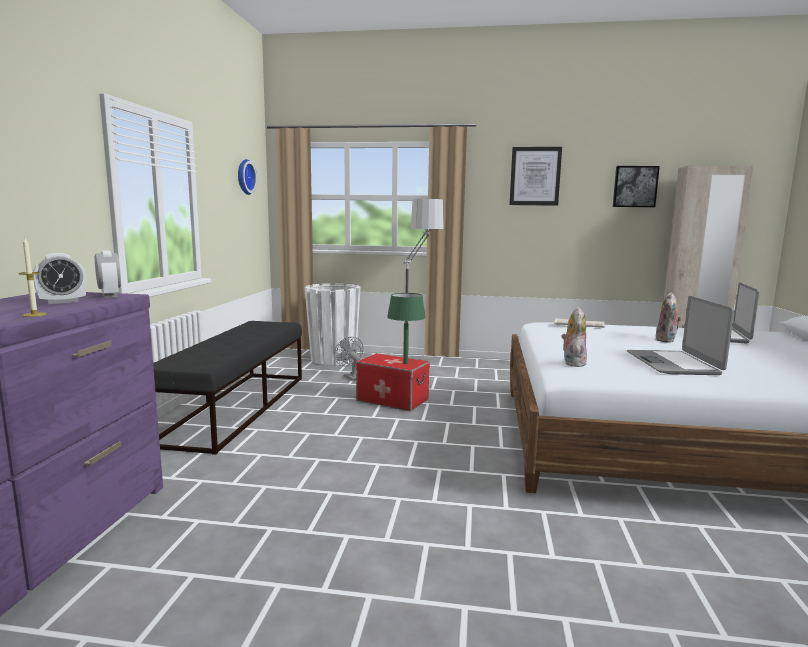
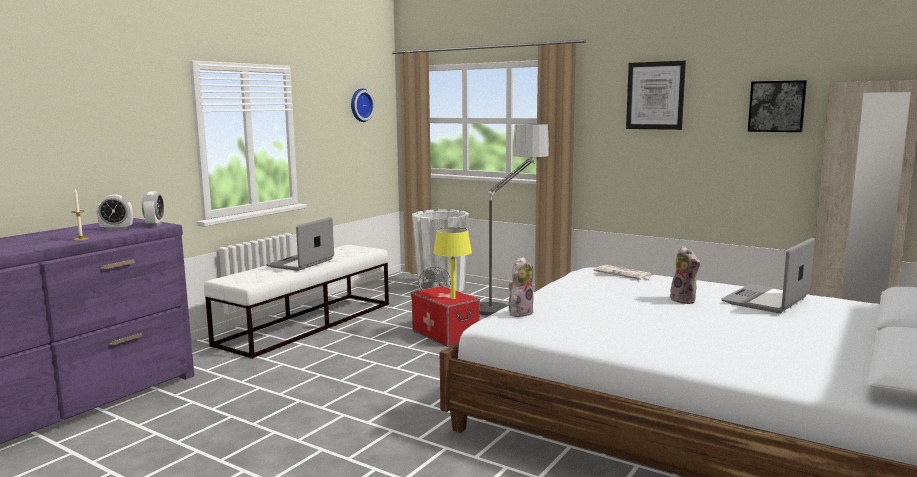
camera: 25 degrees right, 0 degrees up
black bench [153,321,302,455] -> white bench [204,245,389,359]
green table lamp [387,293,426,364] -> yellow table lamp [433,227,472,299]
laptop [627,296,734,375] -> laptop moved to [266,217,334,271]
plush toy [655,292,682,343] -> plush toy turned 75 degrees counterclockwise [668,246,700,304]

